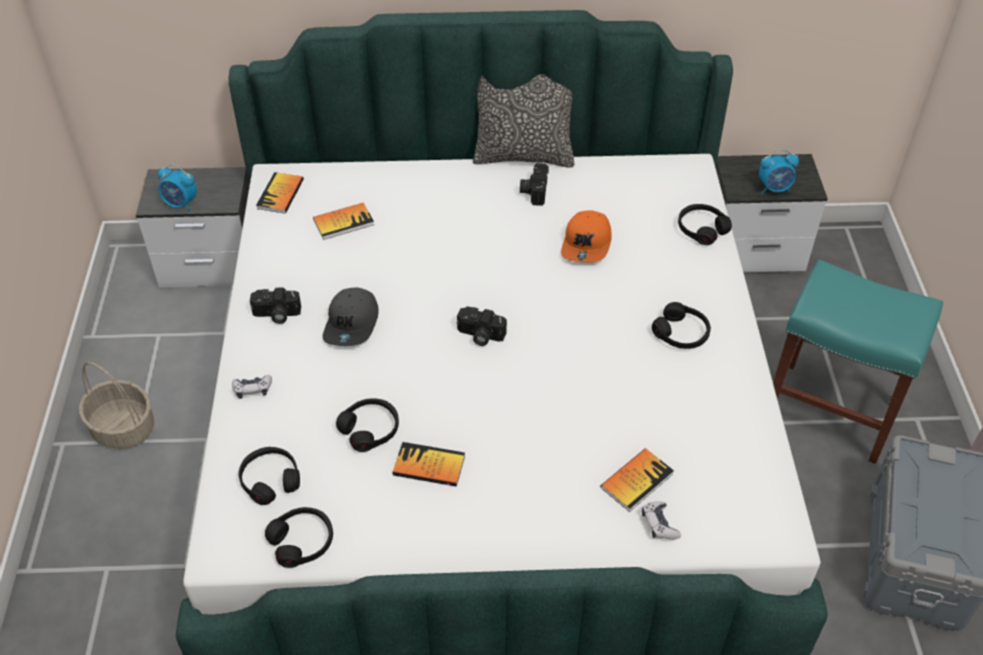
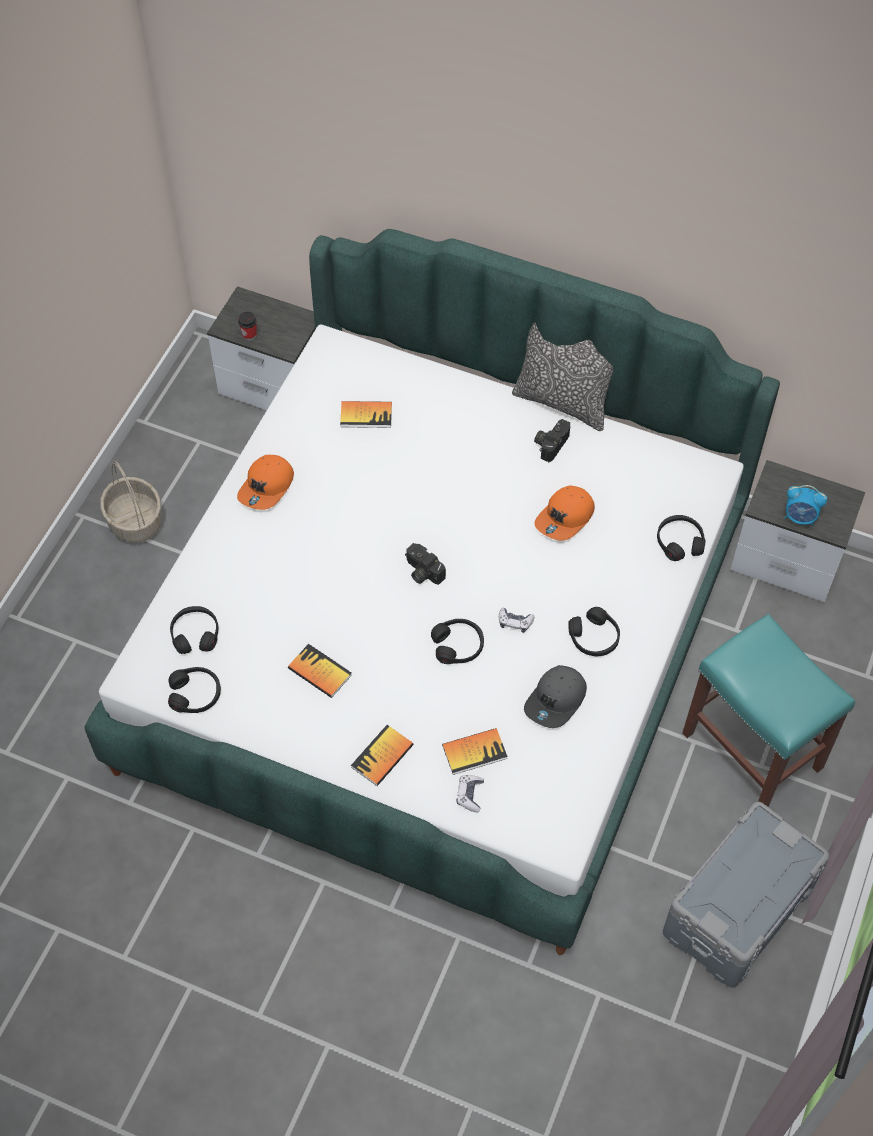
camera: 25 degrees right, 10 degrees up
alarm clock [158,164,197,211] -> cup [238,312,257,341]
game controller [232,375,272,399] -> game controller moved to [499,608,534,633]
camera [250,288,301,324] -> orange cap [237,455,294,510]
book [256,172,304,213] -> book moved to [351,725,414,786]
grey cap [323,287,379,346] -> grey cap moved to [524,665,587,728]
black headphones [336,398,399,452] -> black headphones moved to [431,619,484,664]

